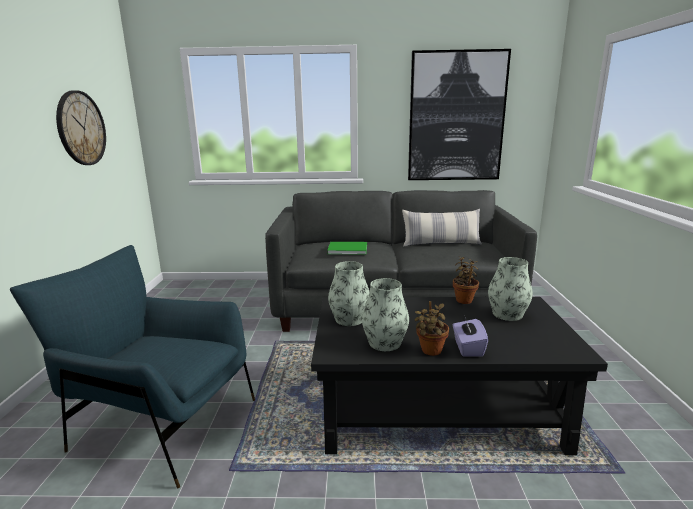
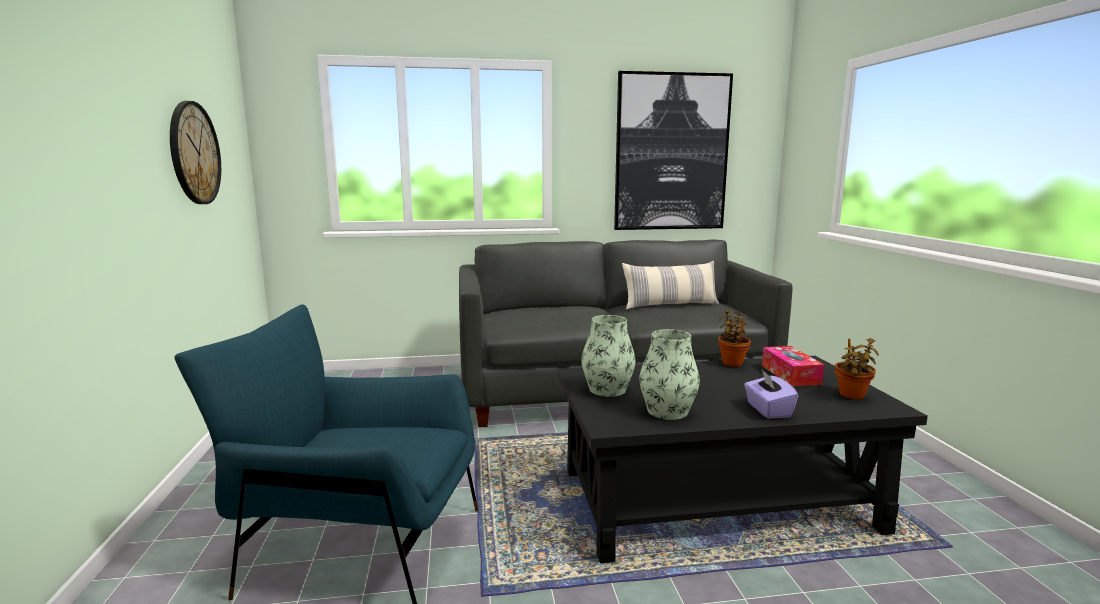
camera: 10 degrees left, 5 degrees down
green book [327,242,367,255] -> none
potted plant [414,301,449,356] -> potted plant moved to [835,338,879,400]
vase [488,257,533,321] -> tissue box [762,346,824,386]

